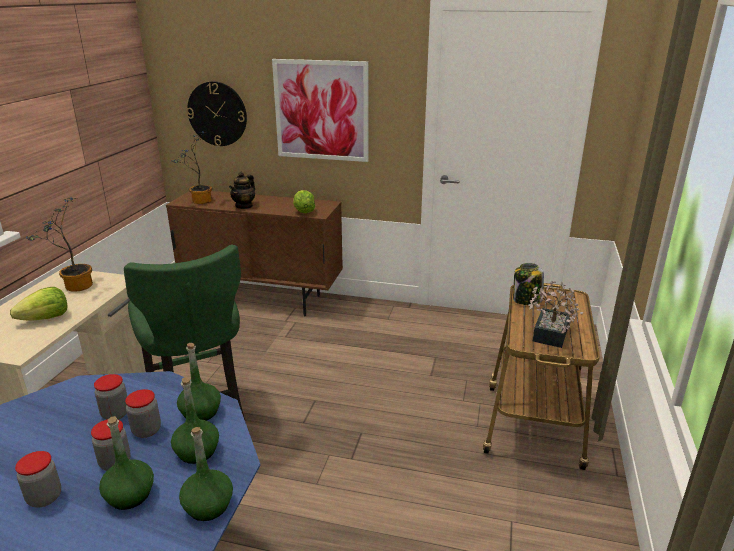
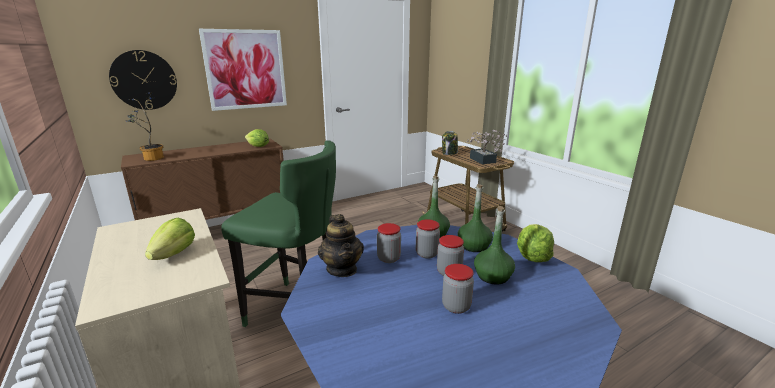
camera: 45 degrees left, 5 degrees down
potted plant [26,197,93,292] -> none
green bottle [179,427,233,521] -> lettuce [517,224,554,262]
teapot [229,172,255,209] -> teapot moved to [318,214,364,277]

